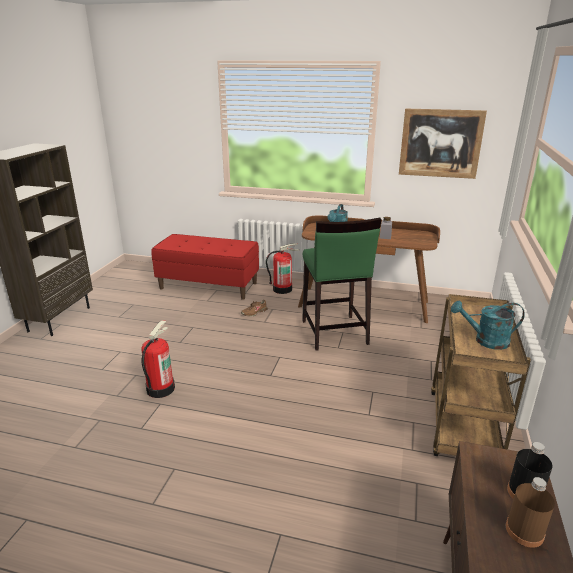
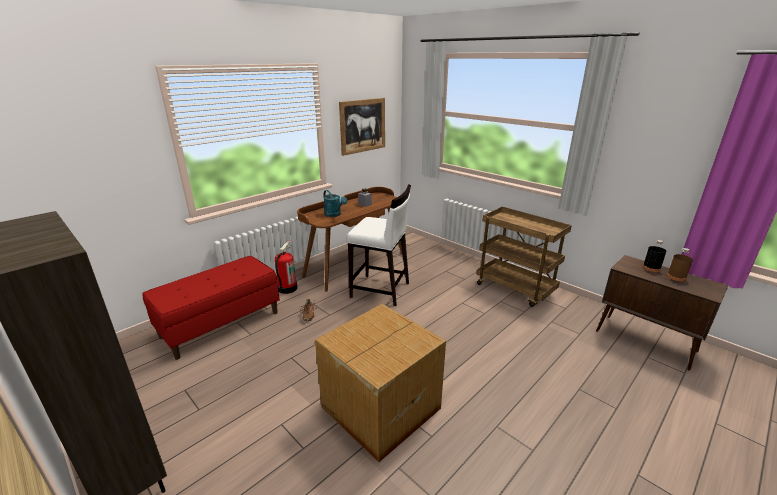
camera: 60 degrees left, 0 degrees up
fire extinguisher [141,320,175,398] -> cardboard box [315,304,446,462]
green stool [302,218,382,351] -> white stool [347,184,411,306]
turquoise watering can [451,301,525,350] -> none

